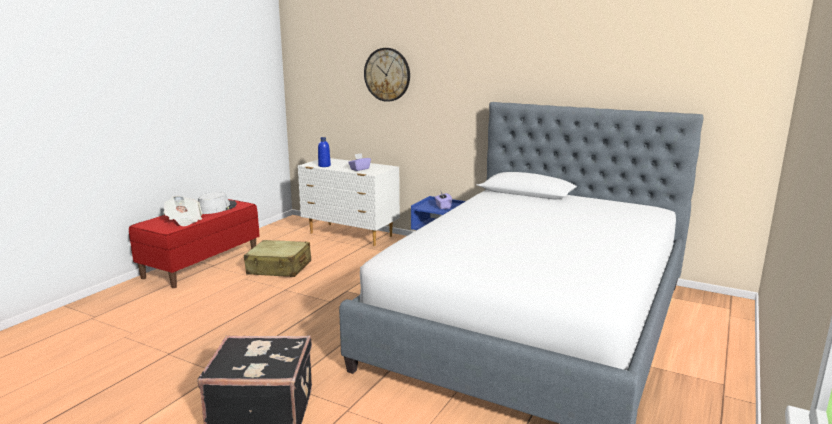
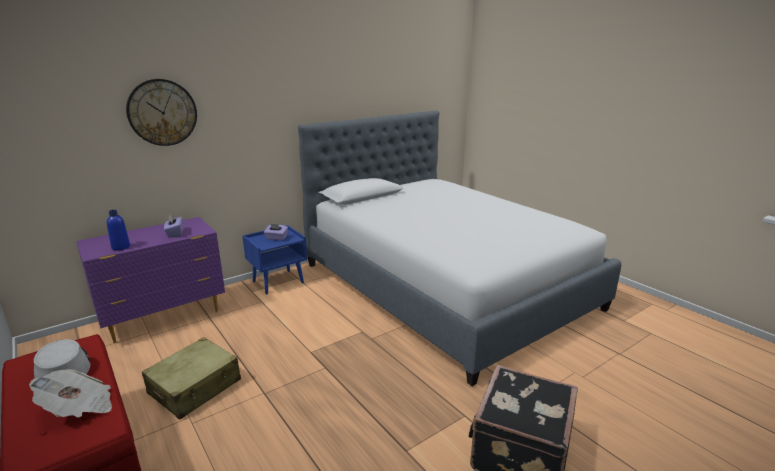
camera: 65 degrees left, 5 degrees up
white dresser [298,158,400,246] -> purple dresser [76,217,225,343]

